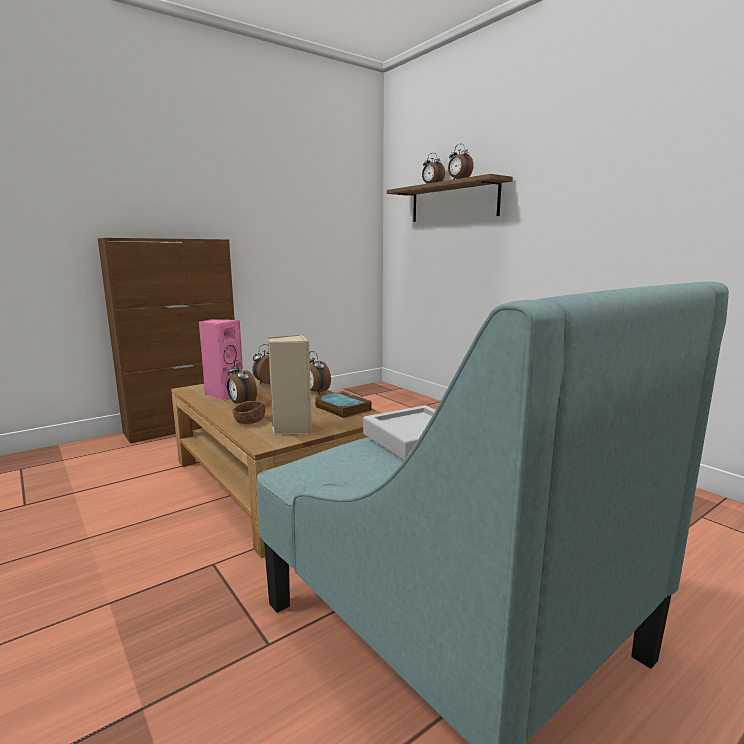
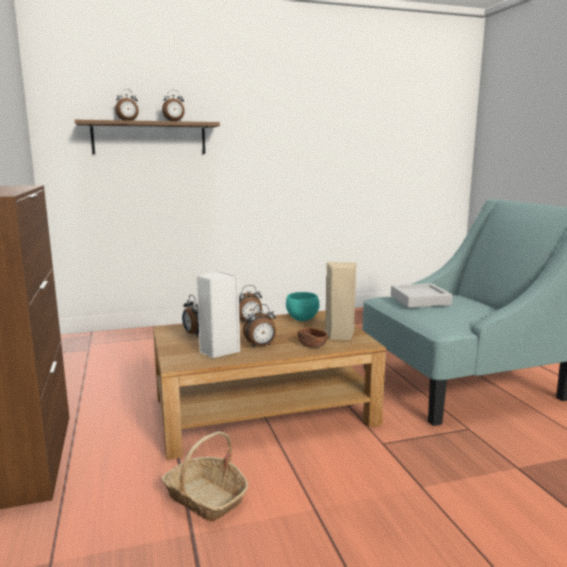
camera: 70 degrees left, 0 degrees up
pink speaker [199,319,243,401] -> white speaker [197,270,240,358]
book [315,391,372,418] -> turquoise bowl [286,292,320,321]
none -> basket [161,431,248,522]

